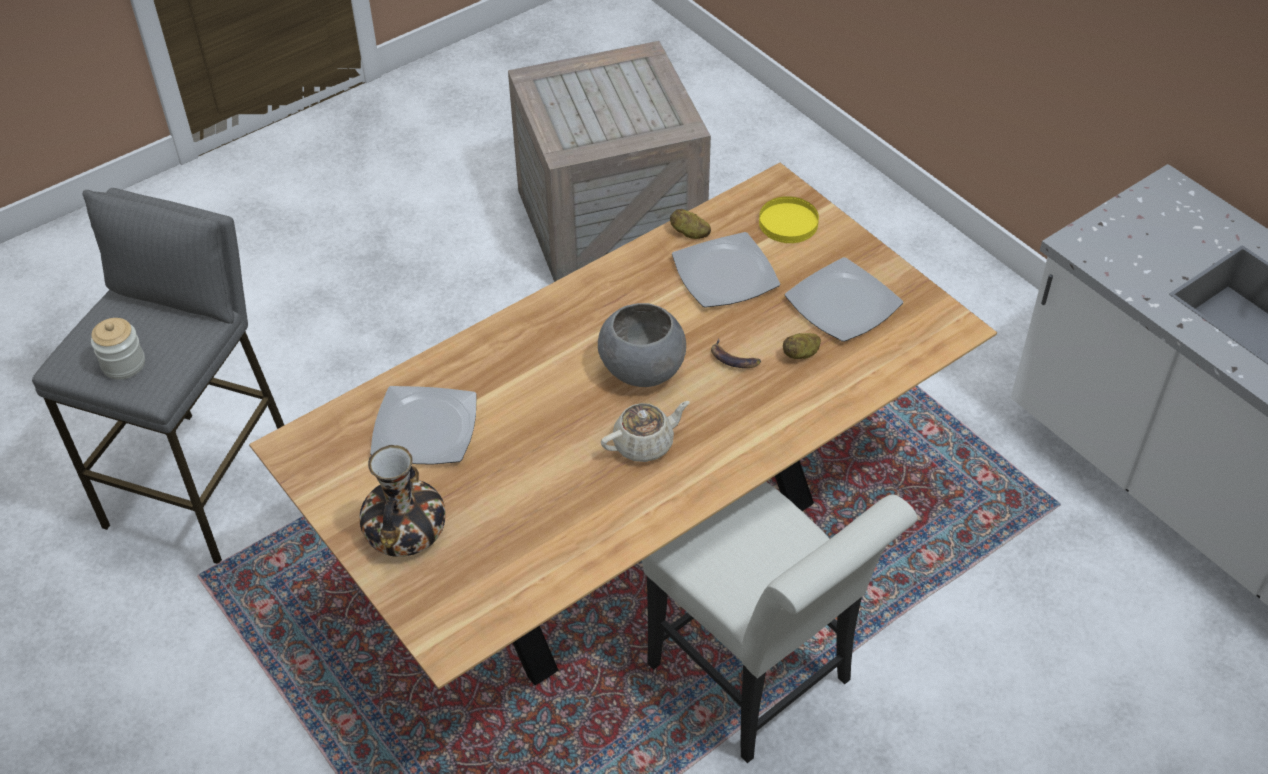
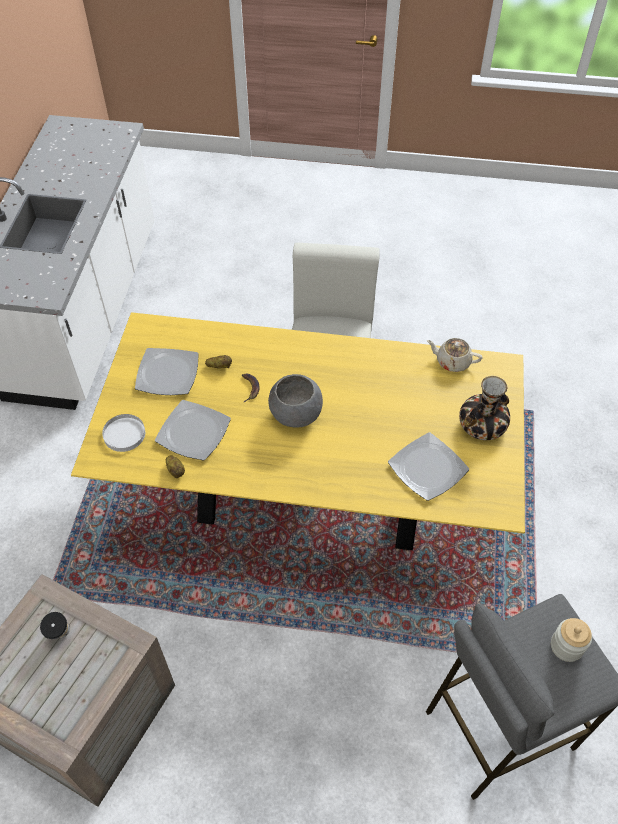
camera: 135 degrees left, 5 degrees up
brown dining table [249,163,997,689] -> yellow dining table [71,312,525,550]
beige teapot [601,401,690,462] -> beige teapot moved to [426,338,482,372]
yellow plate [759,196,819,243] -> white plate [102,414,145,452]
none -> cup [40,612,70,639]

